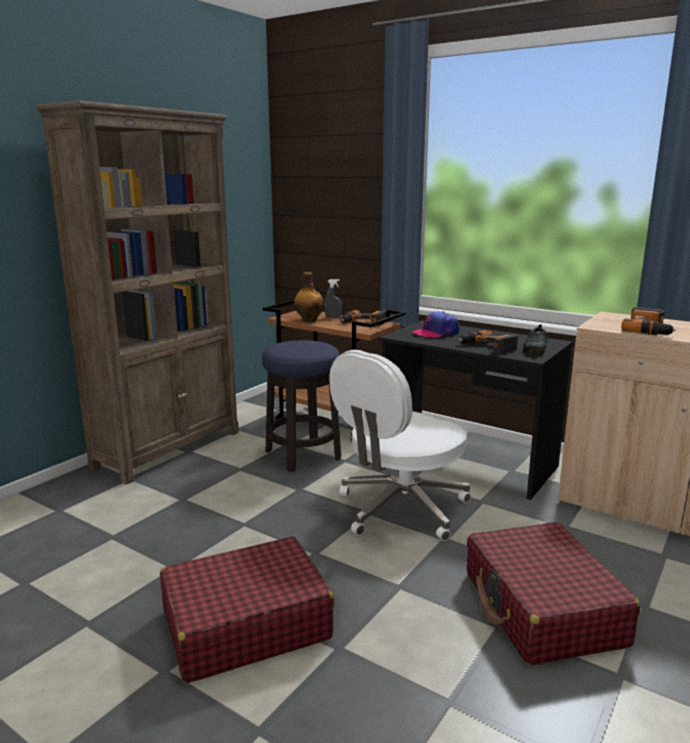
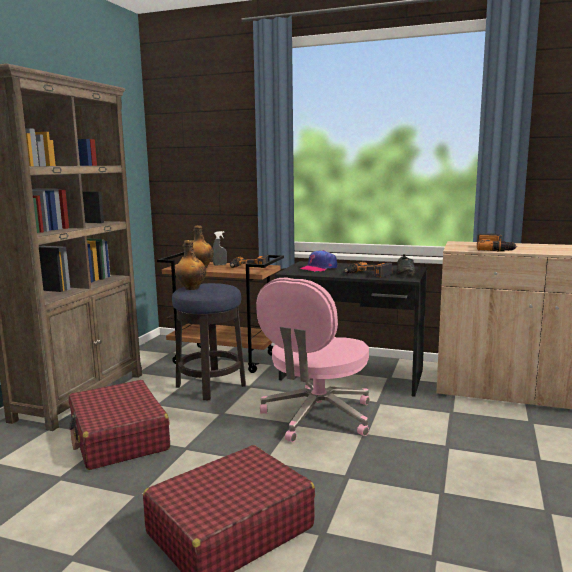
camera: 15 degrees left, 5 degrees down
white office chair [329,350,471,541] -> pink office chair [256,278,370,442]
red suitcase [467,522,640,665] -> red suitcase moved to [69,380,170,470]
none -> bottle [175,240,206,290]

